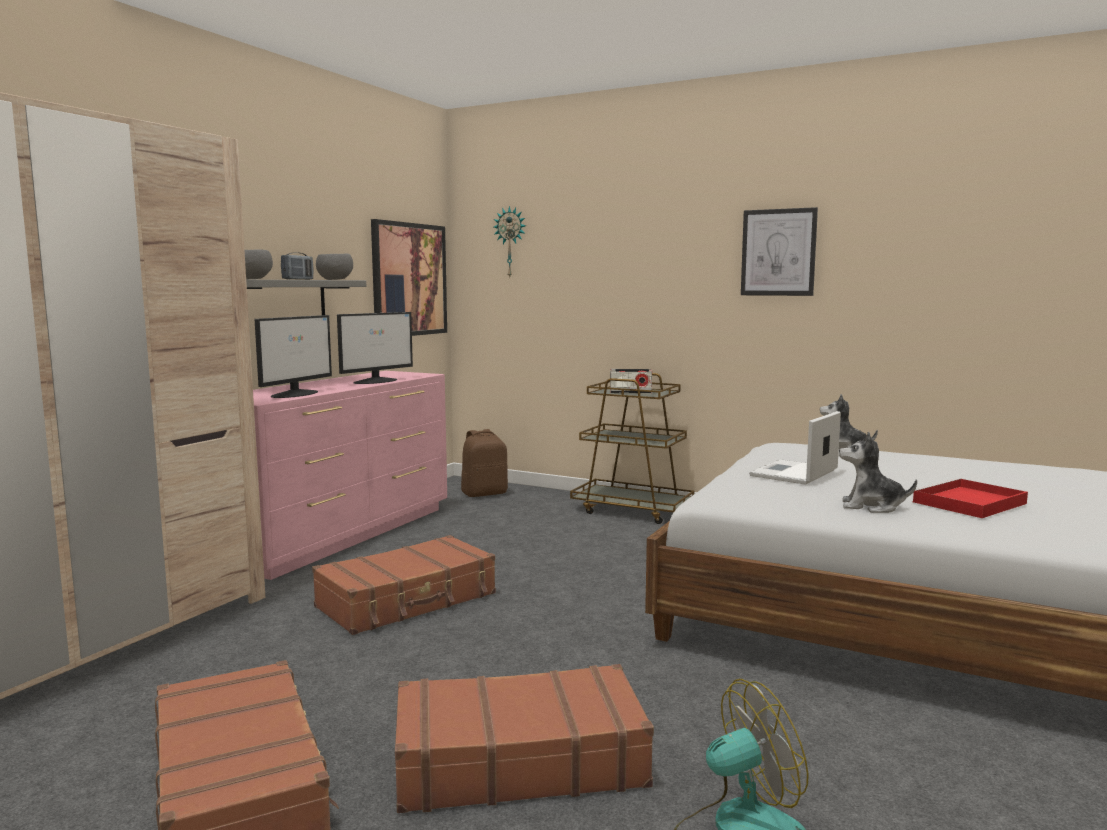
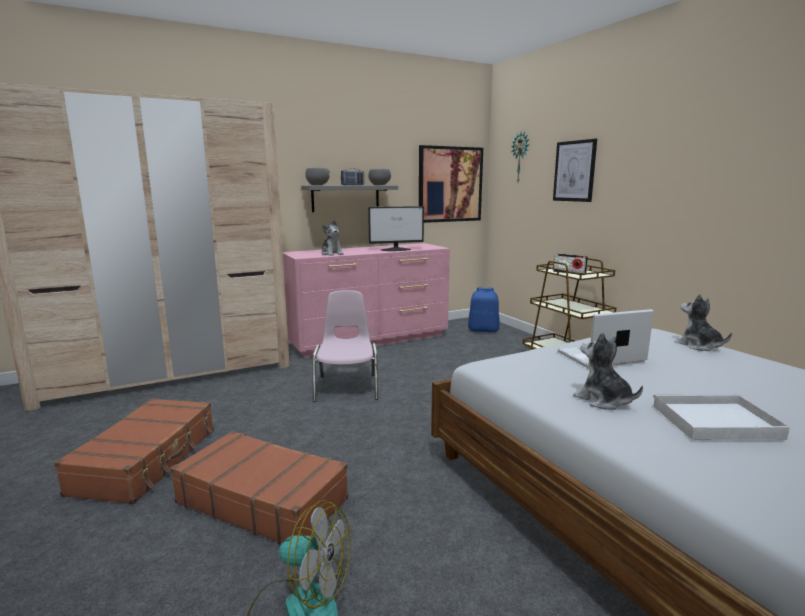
camera: 35 degrees right, 5 degrees up
monitor [254,315,332,398] -> plush toy [321,220,344,256]
brown suitcase [312,535,496,635] -> pink chair [312,290,378,402]
brown backpack [461,429,508,497] -> blue backpack [468,287,500,332]
picture [741,207,818,296] -> picture moved to [553,139,597,202]
red tray [912,478,1028,518] -> white tray [653,395,790,440]

